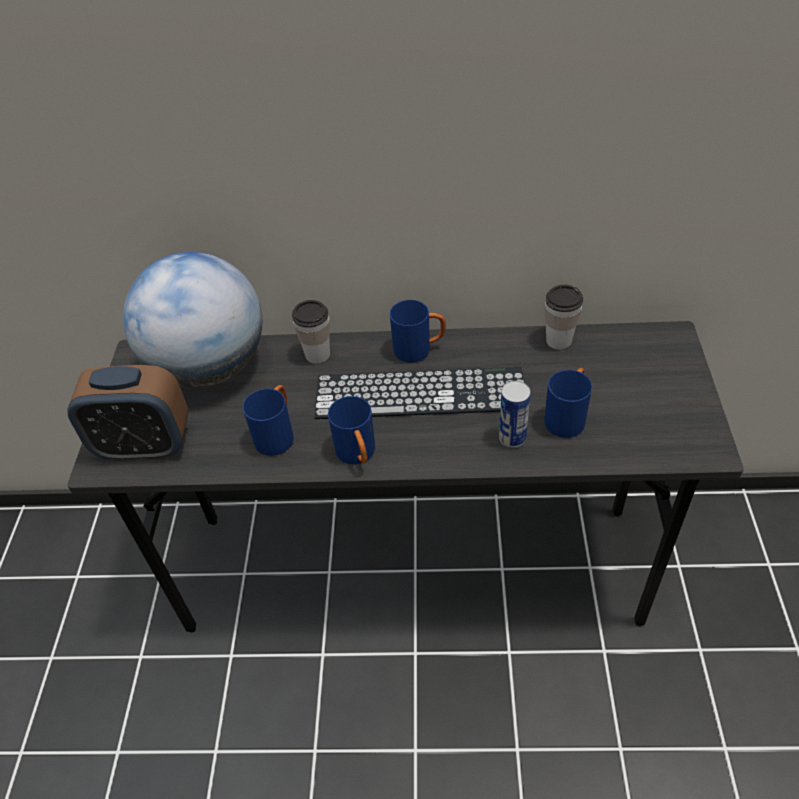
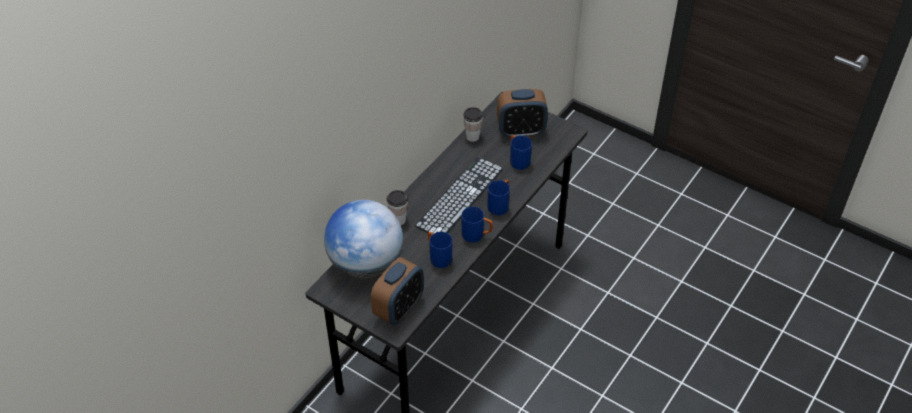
camera: 60 degrees left, 0 degrees up
blue mug [390,300,446,362] -> blue mug moved to [488,180,510,215]
can [499,381,531,448] -> none
none -> alarm clock [497,89,548,138]

